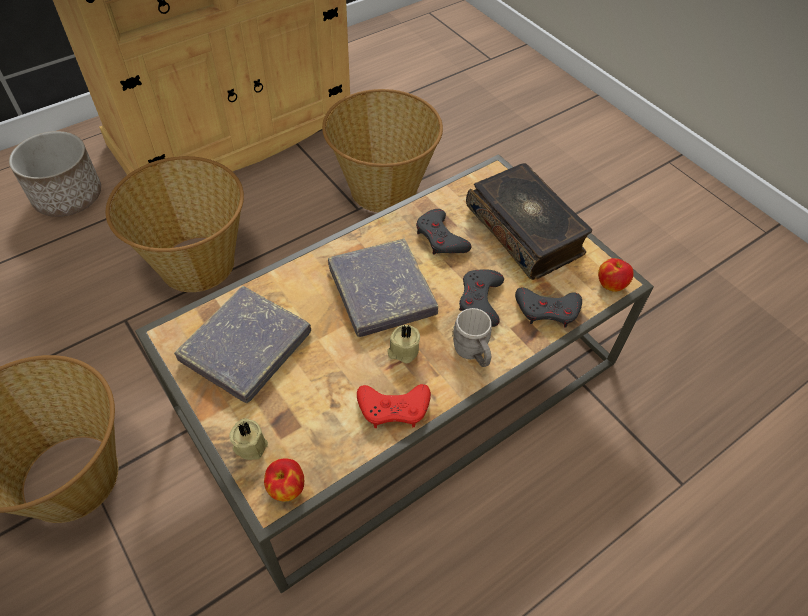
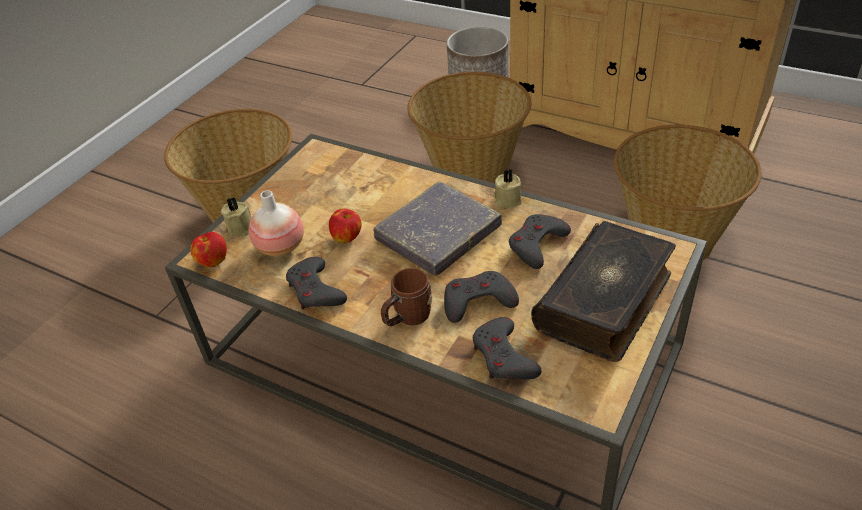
camera: 70 degrees right, 10 degrees down
grey book [174,286,311,403] -> none
red game controller [357,384,431,428] -> grey game controller [286,257,347,309]
beige candle [387,325,420,364] -> beige candle moved to [493,169,521,208]
grey mug [452,308,492,367] -> brown mug [381,268,432,326]
apple [598,258,633,292] -> apple moved to [329,209,362,243]
none -> vase [249,190,304,256]

